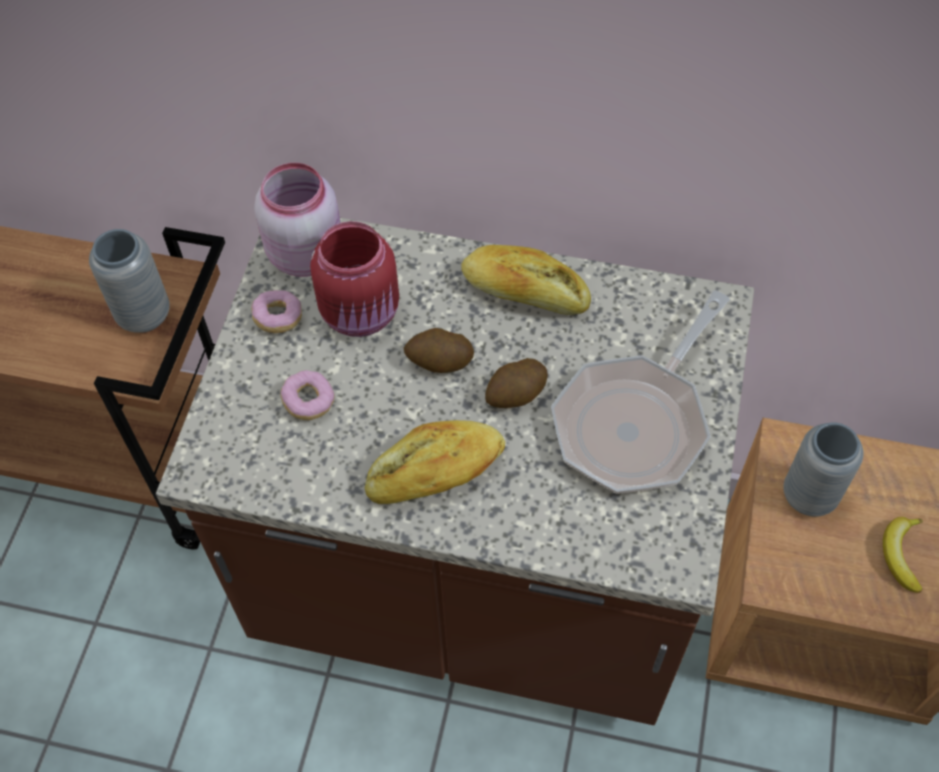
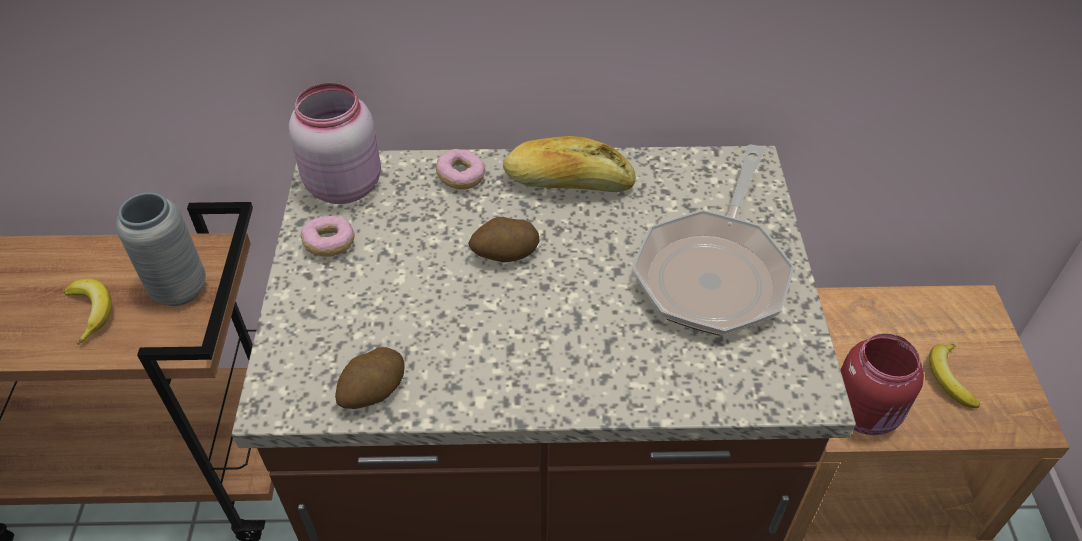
camera: 15 degrees left, 10 degrees down
donut [280,370,335,420] -> donut moved to [436,149,485,190]
red jar [310,221,399,337] -> red jar moved to [841,333,924,435]
bread [365,420,505,504] -> none
potato [485,358,548,408] -> potato moved to [335,347,405,409]
grey vase [783,422,864,517] -> none
none -> banana [64,278,112,345]

